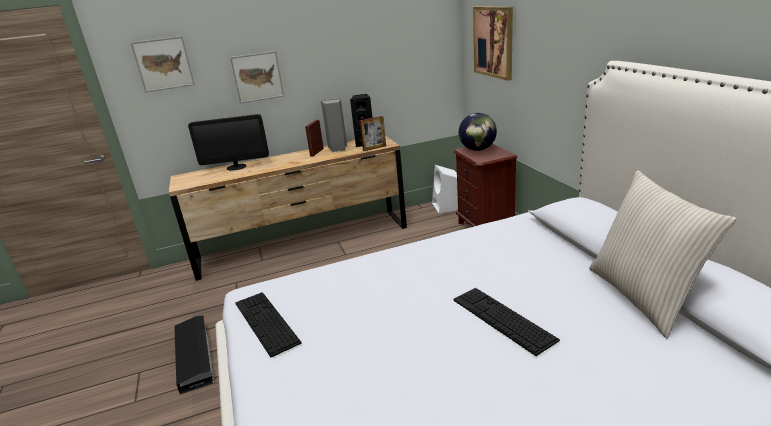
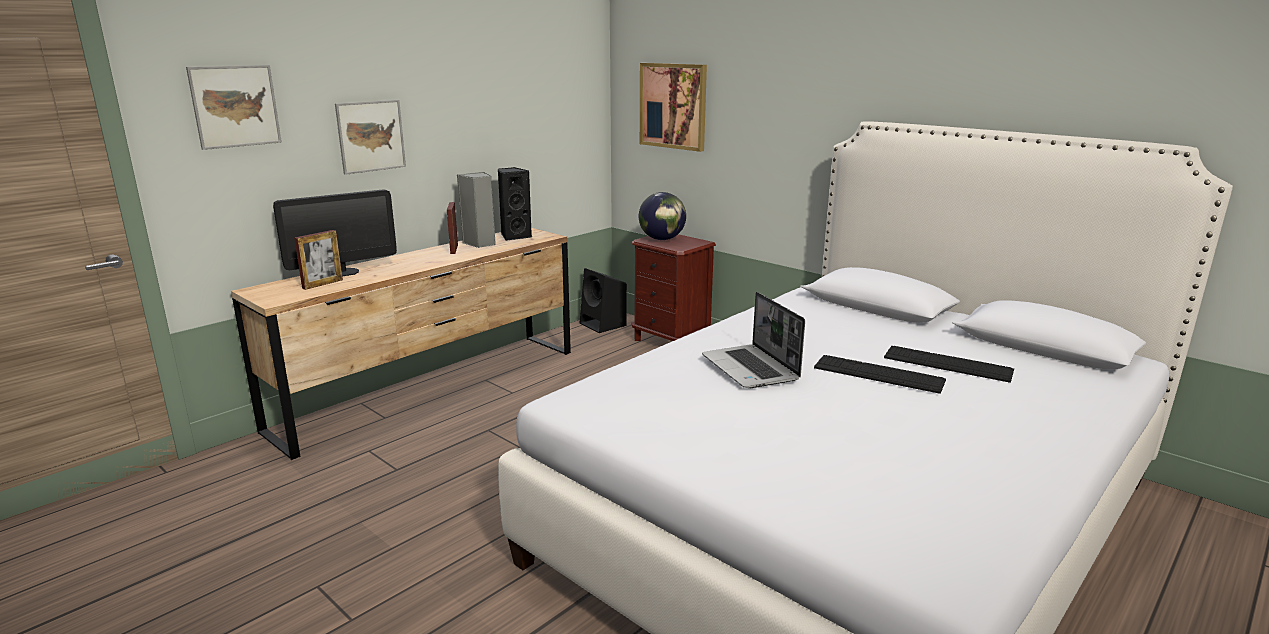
camera: 30 degrees left, 5 degrees down
black storage box [174,315,215,394] -> none
keyboard [235,292,301,357] -> keyboard moved to [884,346,1014,383]
picture frame [359,116,386,151] -> picture frame moved to [294,230,343,290]
white speaker [432,165,458,214] -> black speaker [580,268,627,333]
beige pillow [589,170,736,338] -> none
none -> laptop [702,292,805,388]

